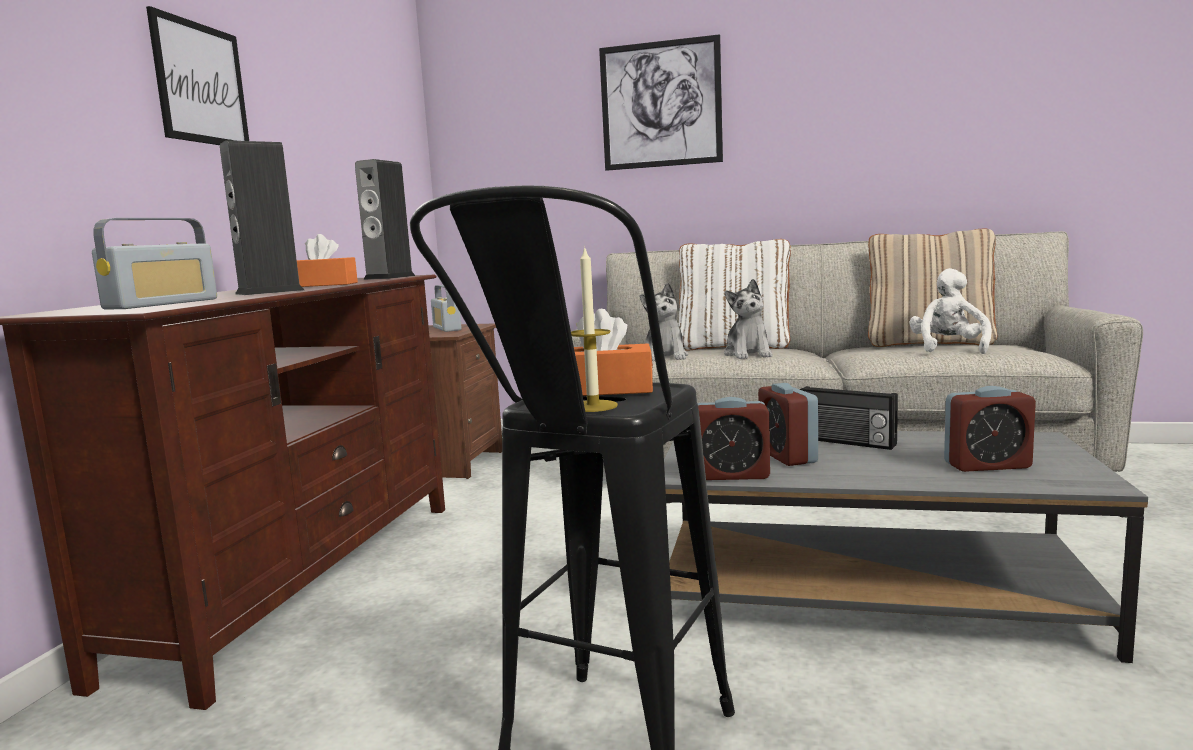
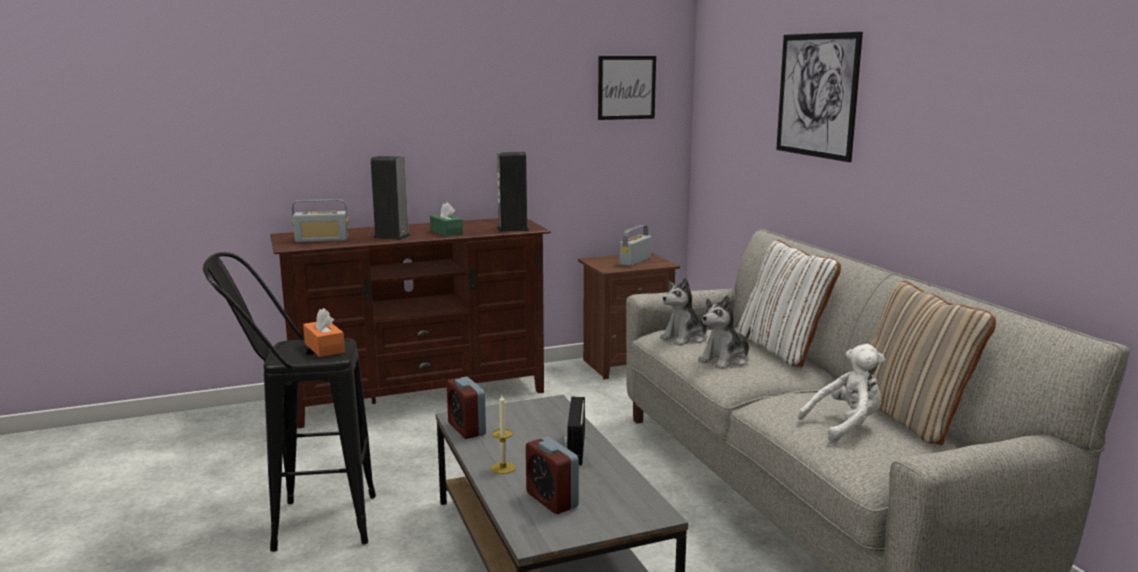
camera: 55 degrees right, 5 degrees up
picture [146,6,249,145] -> picture moved to [598,56,656,120]
orange tissue box [297,234,358,287] -> green tissue box [430,202,463,237]
candle [571,246,618,412] -> candle moved to [491,395,516,474]
alarm clock [758,383,818,466] -> none

